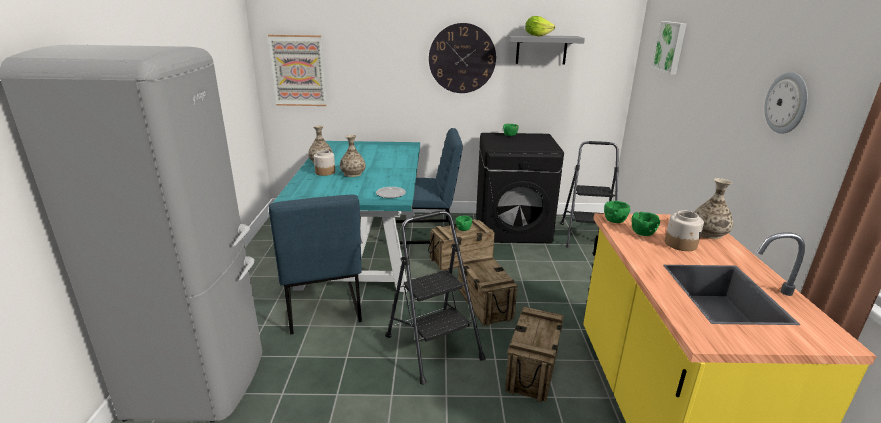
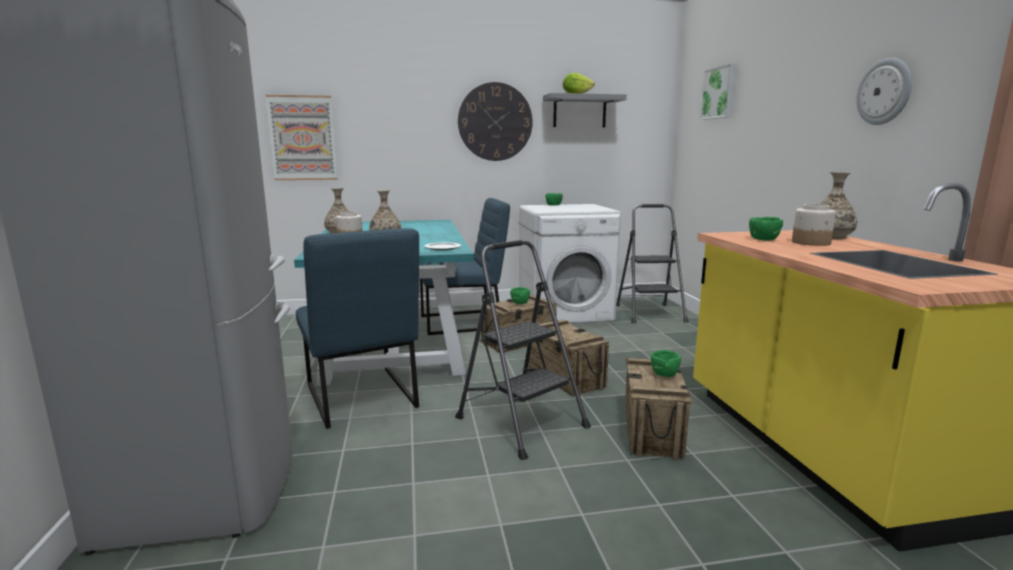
camera: 10 degrees left, 10 degrees down
black washing machine [476,133,564,243] -> white washing machine [519,204,621,324]
green bowl [604,201,630,223] -> green bowl moved to [651,350,681,377]

